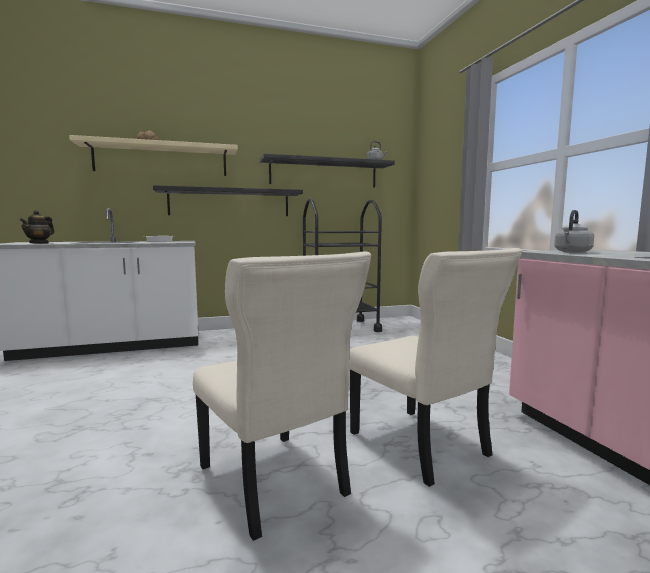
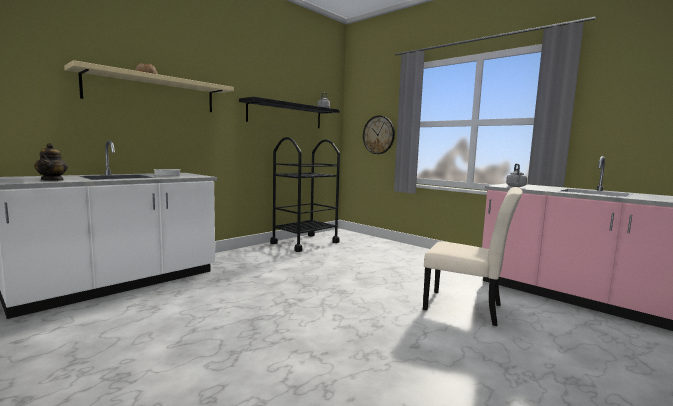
camera: 30 degrees left, 0 degrees up
black shelf [153,185,303,216] -> none
beige chair [193,252,371,541] -> none
none -> wall clock [363,115,395,154]

